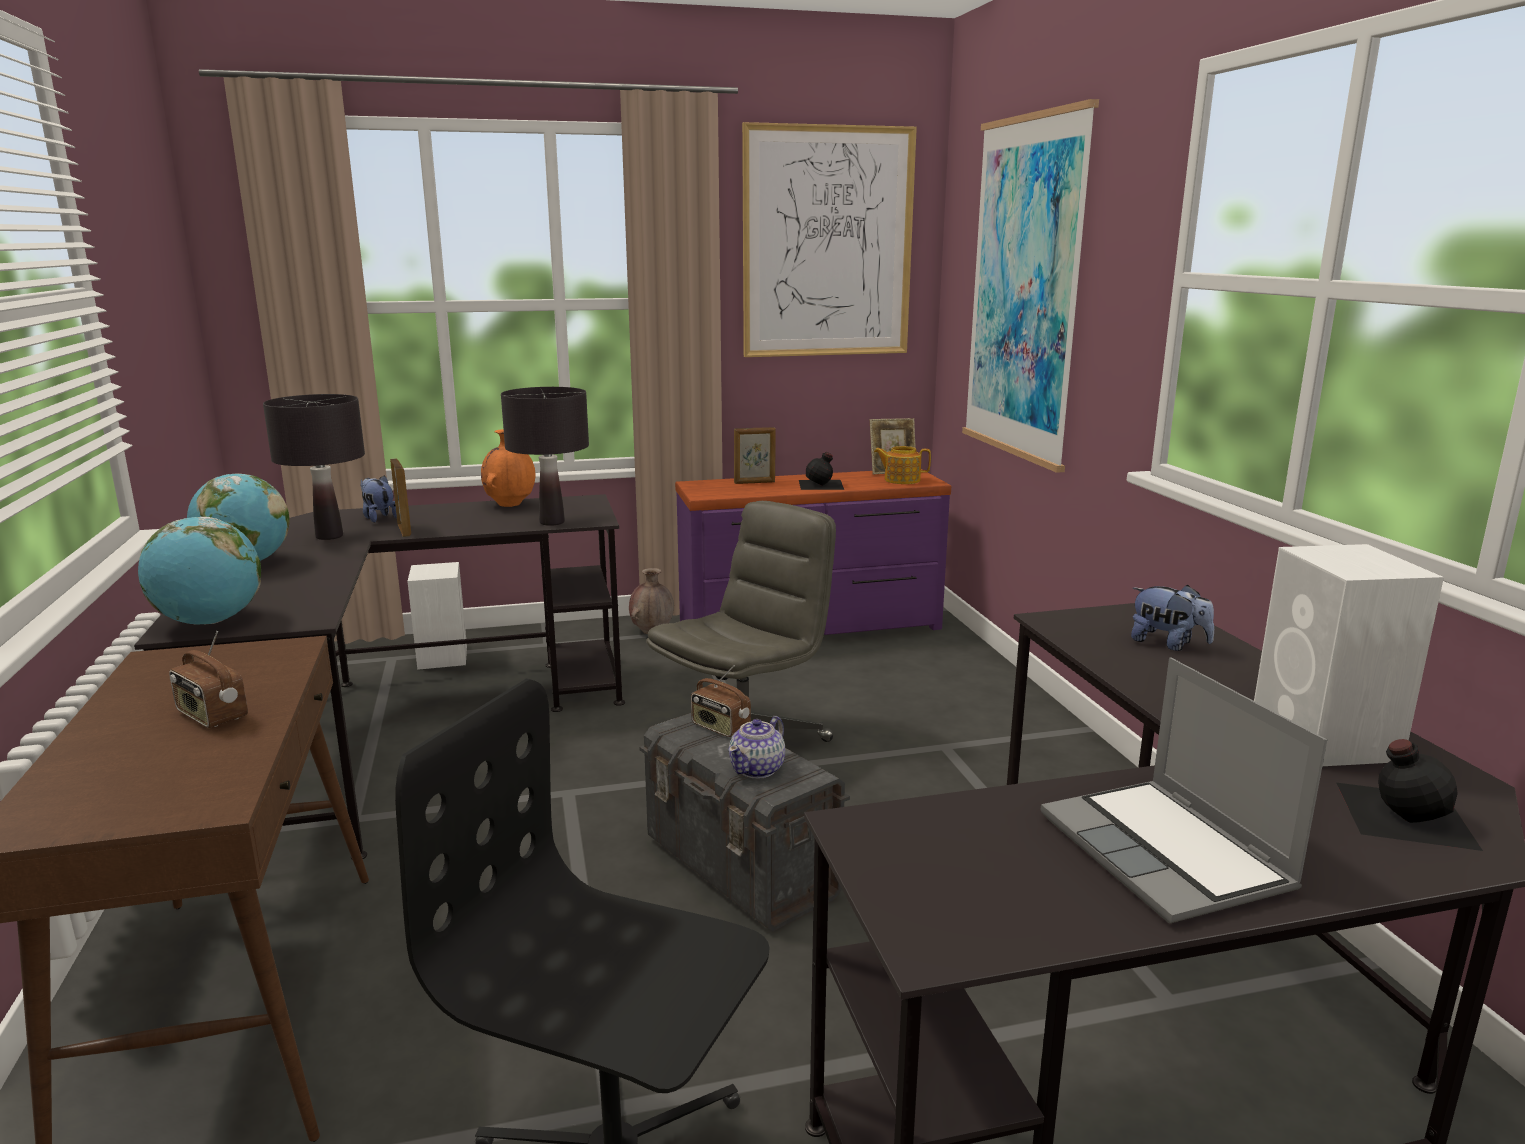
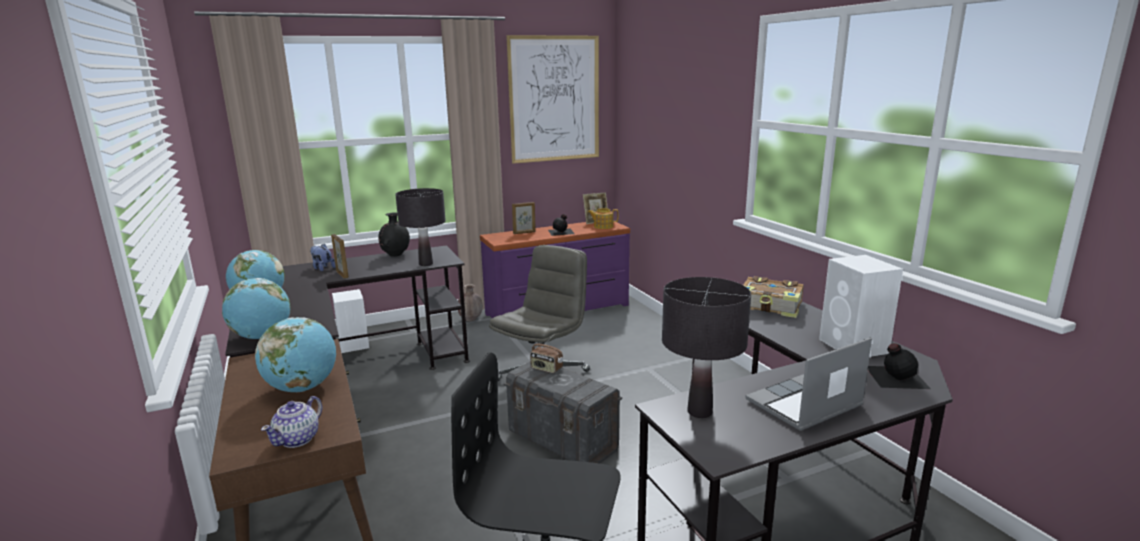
camera: 10 degrees left, 0 degrees up
radio [169,631,248,728] -> globe [255,317,336,392]
black table lamp [263,394,365,540] -> black table lamp moved to [662,277,751,418]
orange vase [481,429,535,507] -> black vase [378,212,410,257]
teapot [728,716,785,779] -> teapot moved to [261,396,322,448]
picture [962,99,1099,473] -> none
laptop [1041,657,1327,923] -> laptop turned 90 degrees clockwise [745,337,872,431]
plush toy [1131,585,1214,651] -> book [743,276,804,318]

